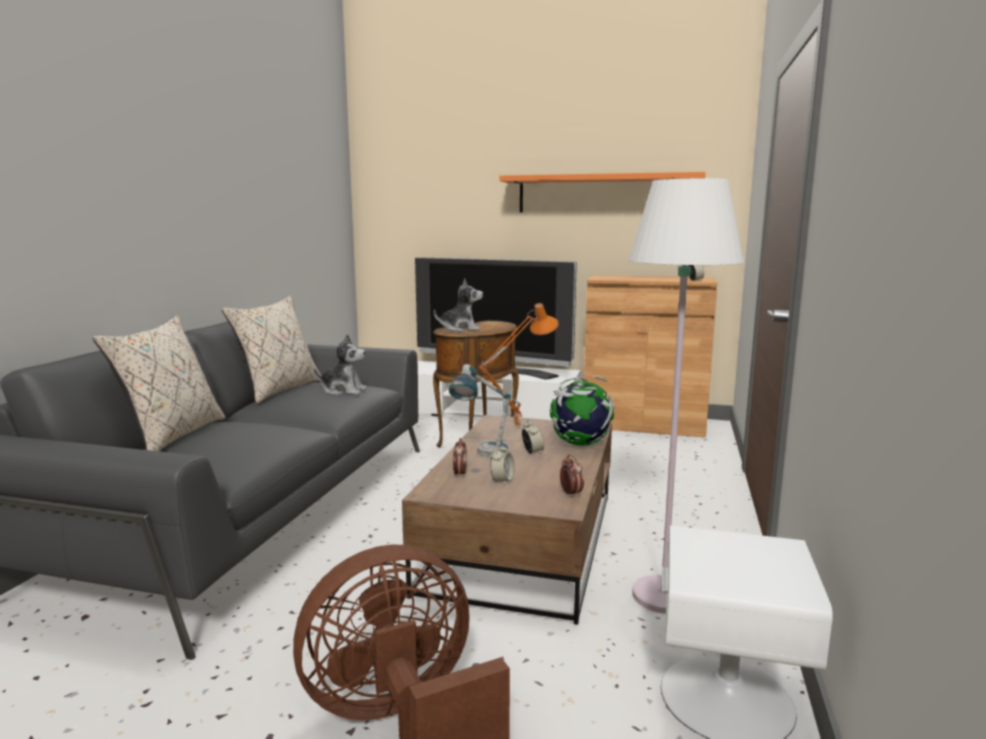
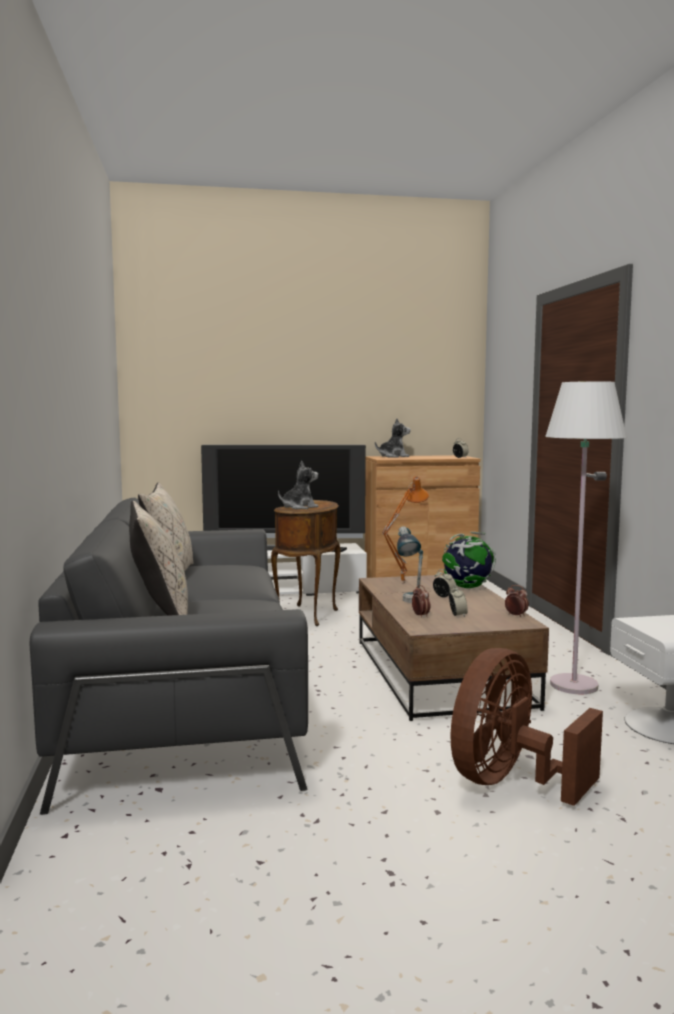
camera: 25 degrees left, 5 degrees down
plush toy [314,334,367,396] -> plush toy moved to [375,418,411,458]
orange shelf [499,172,706,212] -> none

